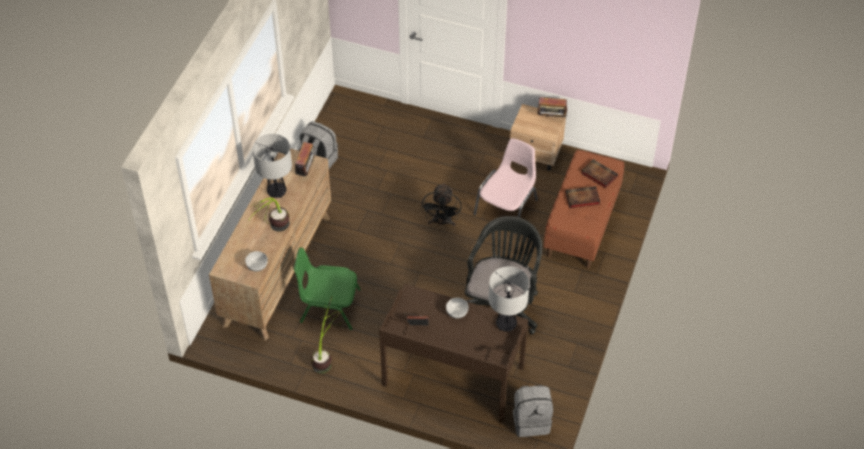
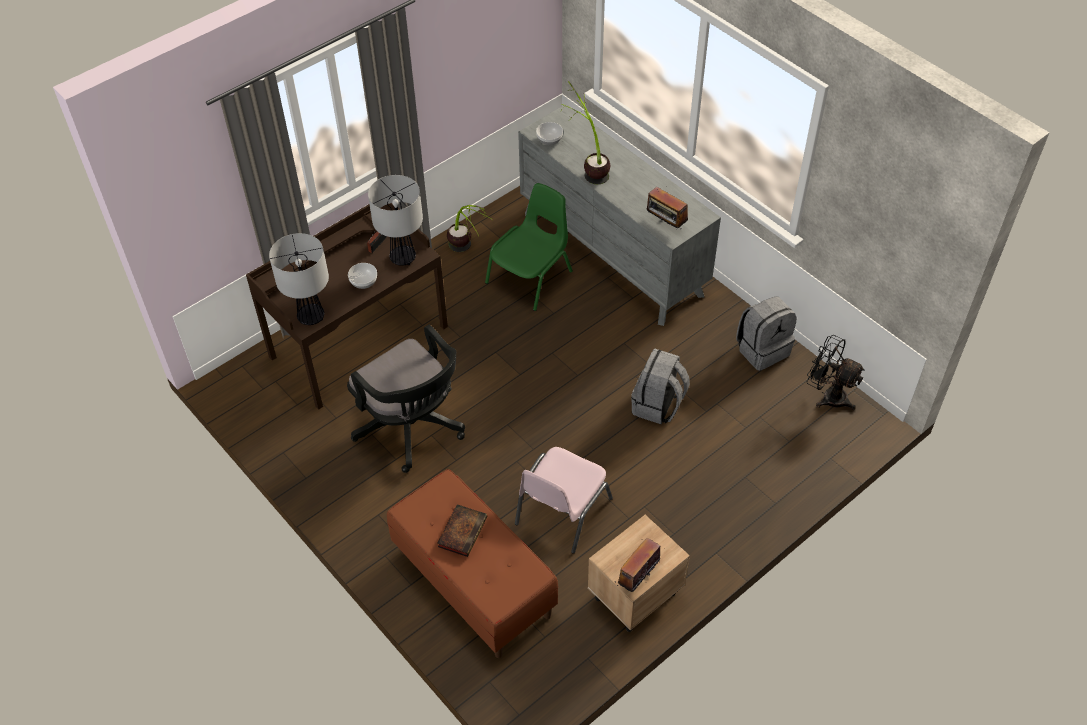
camera: 120 degrees right, 0 degrees up
brown dresser [209,149,331,340] -> grey dresser [518,104,721,326]
table lamp [252,134,292,198] -> table lamp moved to [368,175,423,266]
black fan [421,183,462,227] -> black fan moved to [807,335,865,410]
pink chair [473,138,538,234] -> pink chair turned 60 degrees clockwise [515,447,613,554]
grey backpack [513,385,553,437] -> grey backpack moved to [631,348,690,424]
book [581,159,618,188] -> none

